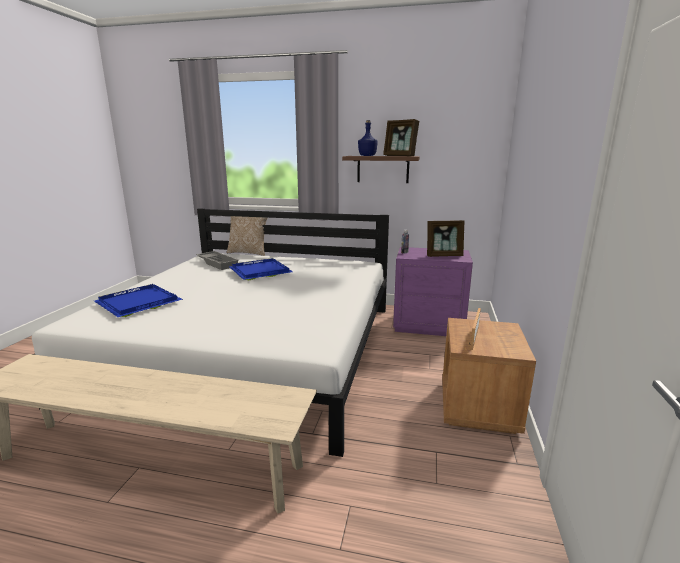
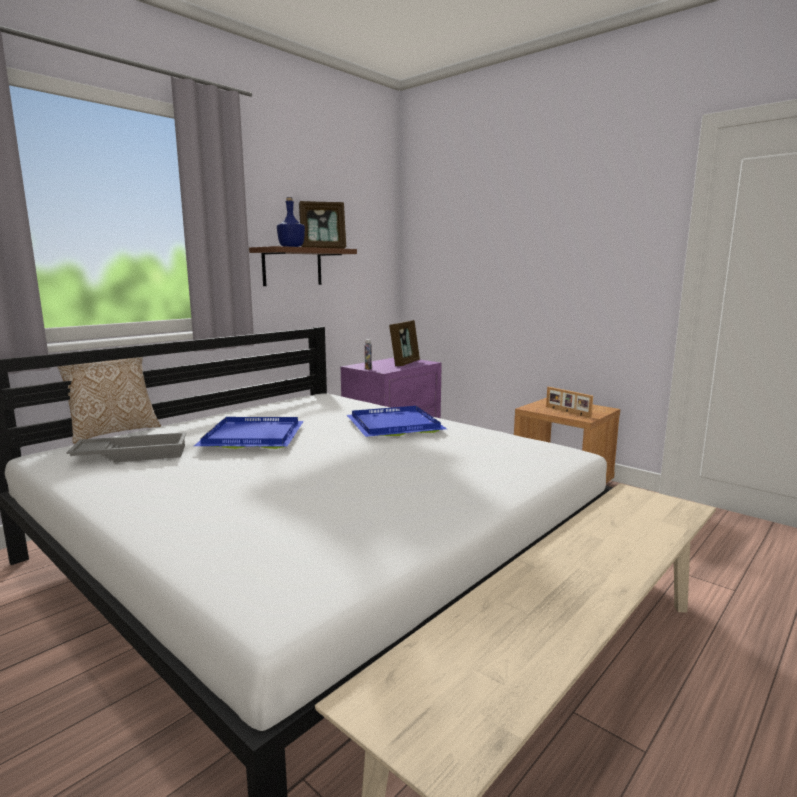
camera: 60 degrees left, 5 degrees down
blue tray [94,284,183,317] -> blue tray moved to [347,406,447,437]

